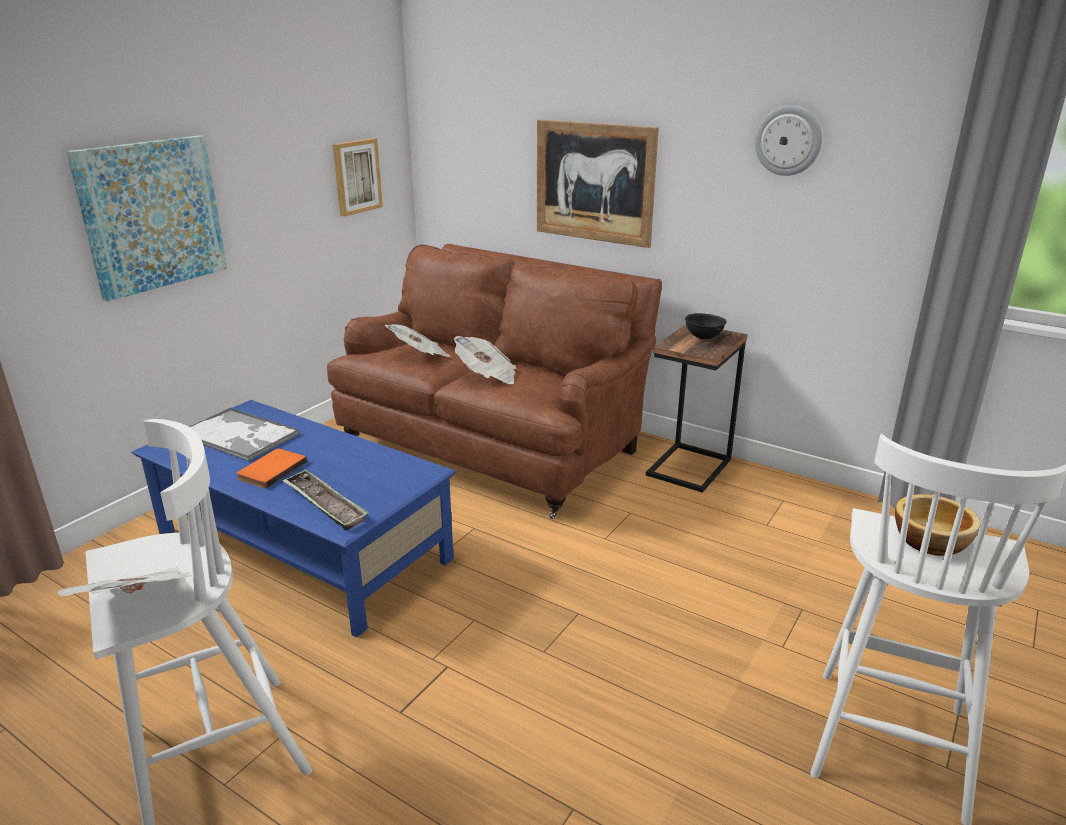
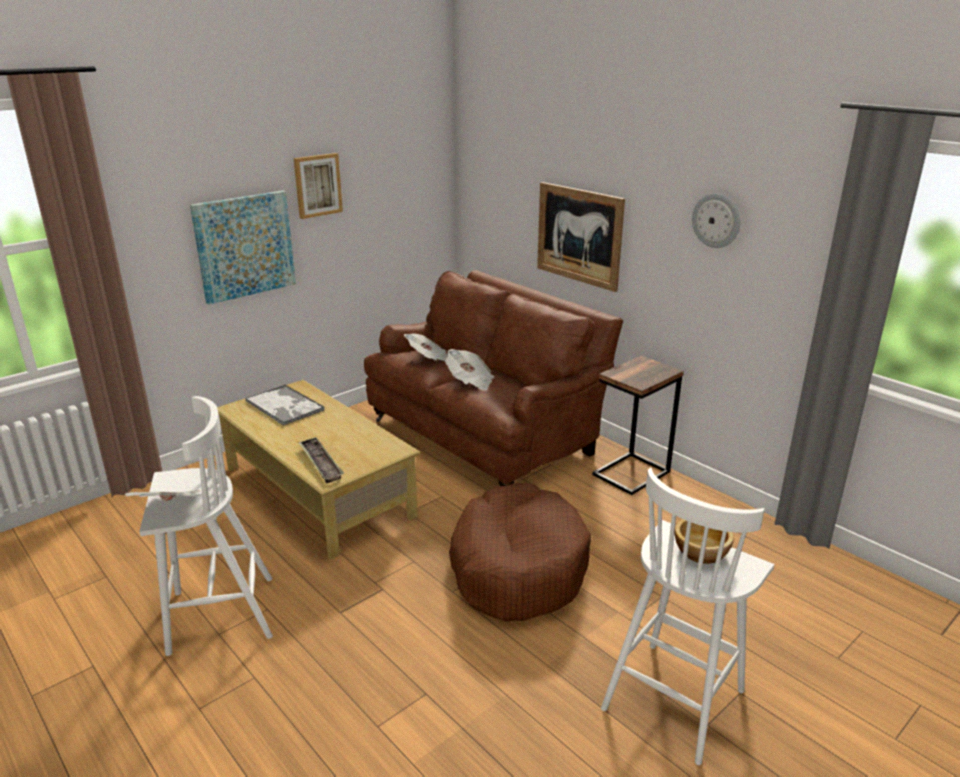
camera: 15 degrees right, 0 degrees up
blue coffee table [131,400,457,638] -> beige coffee table [217,380,420,559]
orange book [237,449,307,489] -> none
picture [333,138,383,217] -> picture moved to [294,153,343,219]
black bowl [685,313,727,339] -> none
none -> brown dog bed [449,483,591,622]

